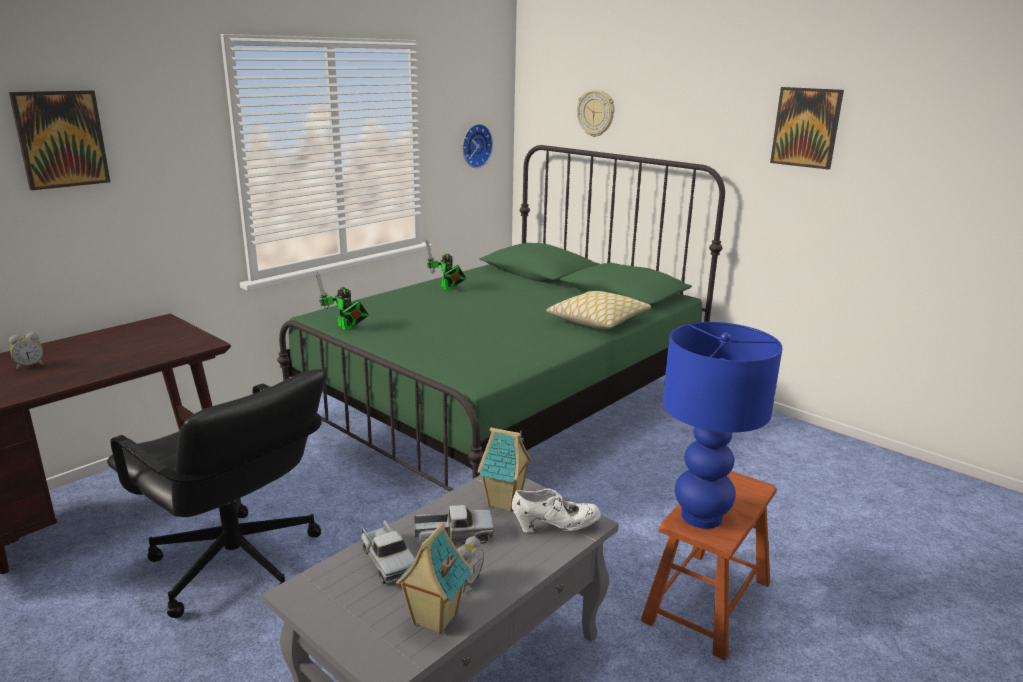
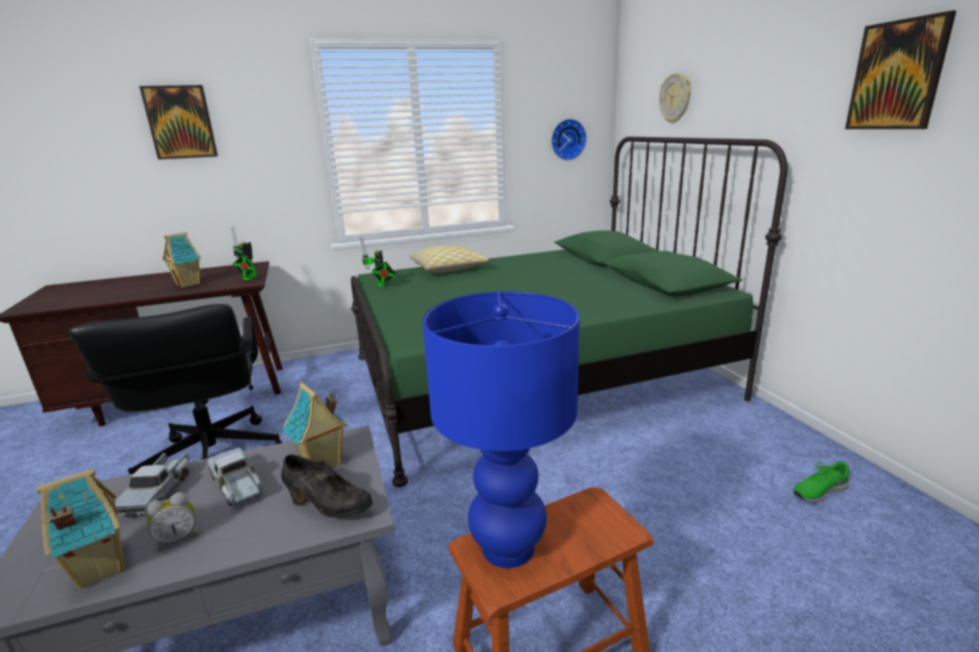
camera: 30 degrees right, 0 degrees up
alarm clock [9,332,44,370] -> none
toy truck [414,505,495,544] -> toy truck turned 150 degrees counterclockwise [207,448,263,506]
toy robot [426,240,466,290] -> toy robot moved to [231,226,257,280]
white shoe [512,488,601,533] -> black shoe [281,455,373,518]
pillow [546,291,651,329] -> pillow moved to [410,245,489,273]
none -> toy house [163,232,201,288]
none -> green shoe [793,461,850,503]

